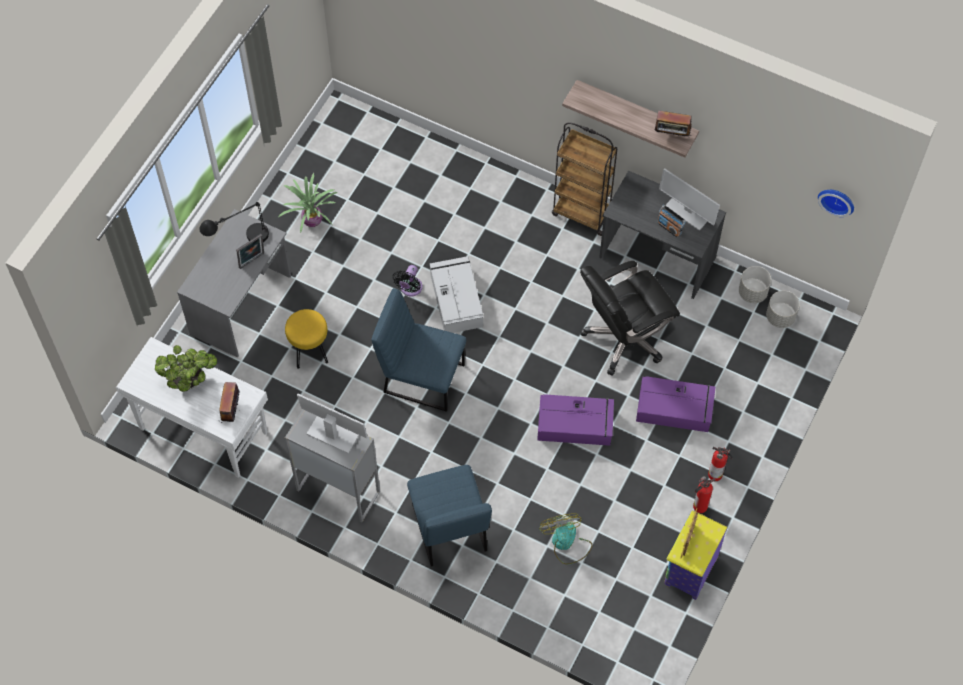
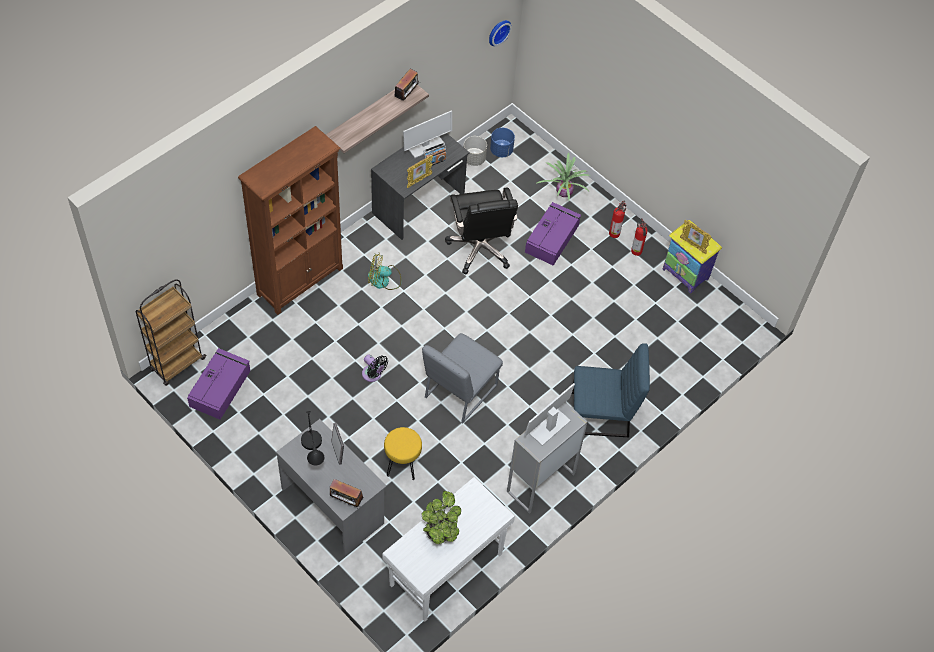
camera: 75 degrees left, 5 degrees down
radio [219,382,240,423] -> radio moved to [330,479,363,509]
potted plant [279,173,338,234] -> potted plant moved to [537,153,590,200]
blue chair [371,288,466,412] -> grey chair [422,333,503,424]
grey storage box [430,256,483,333] -> none
purple storage box [537,394,614,446] -> purple storage box moved to [187,348,250,420]
fan [539,513,592,564] -> fan moved to [368,253,401,290]
brown cart [552,122,617,236] -> brown cart moved to [136,279,207,386]
grey planter [766,290,800,328] -> blue planter [490,128,515,157]
none -> brown bookcase [238,126,343,315]
none -> picture frame [407,155,433,188]

